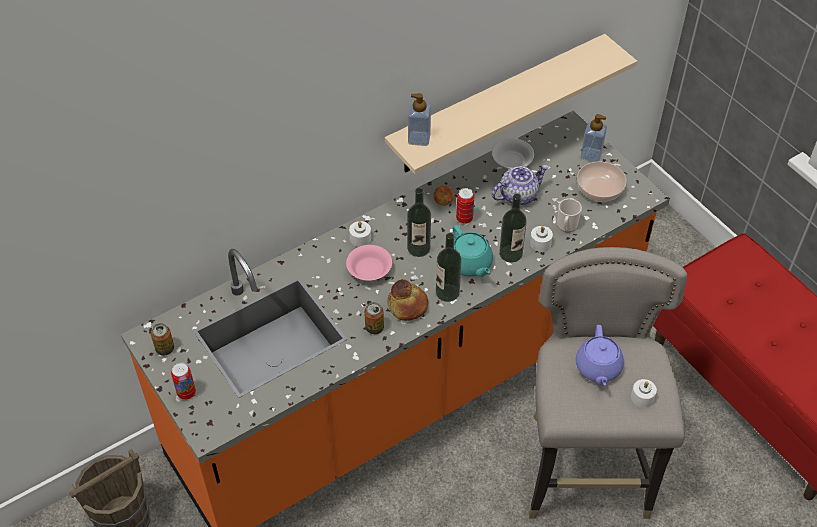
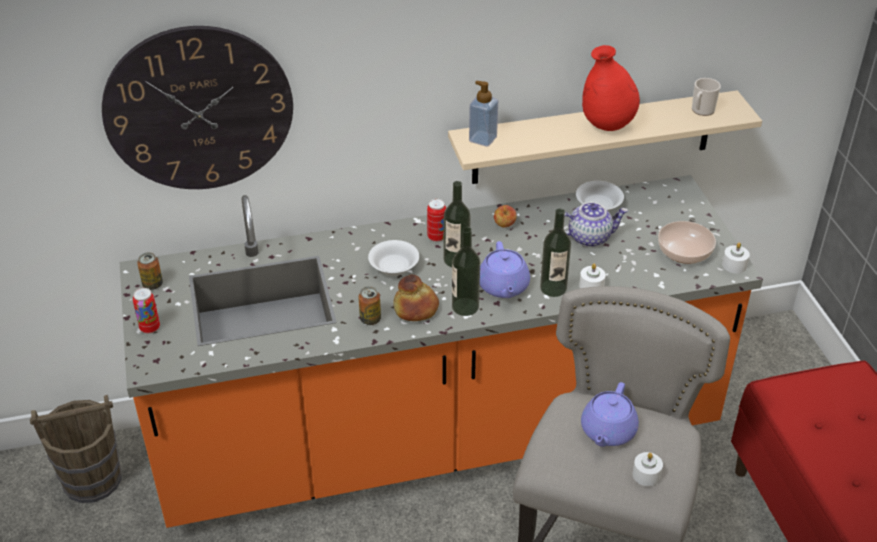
camera: 20 degrees right, 10 degrees down
pink bowl [346,245,392,281] -> white bowl [368,240,419,275]
white candle [349,221,371,247] -> white candle moved to [722,243,750,273]
turquoise teapot [453,225,493,277] -> purple teapot [480,241,530,298]
can [456,188,474,224] -> can moved to [427,199,446,242]
mug [557,199,582,232] -> mug moved to [692,78,721,116]
soap dispenser [581,114,607,162] -> none
none -> wall clock [102,26,293,189]
none -> red vase [582,45,640,131]

